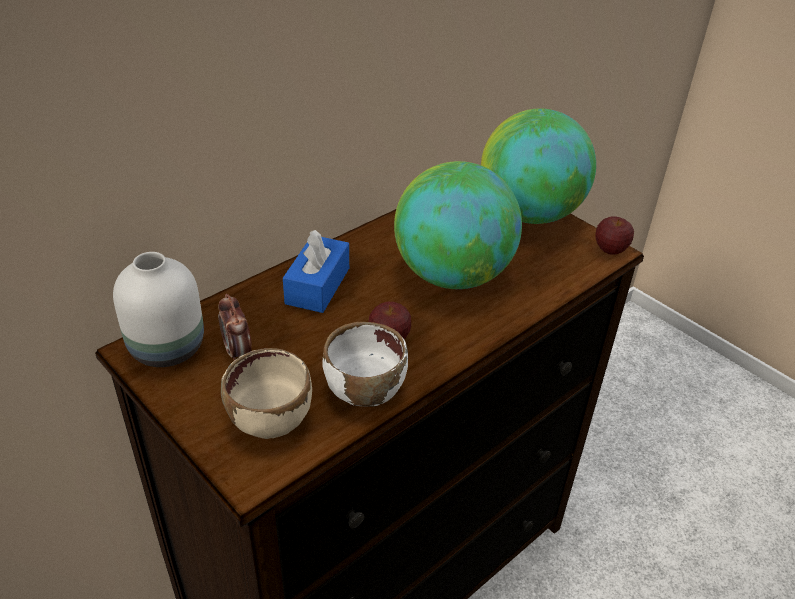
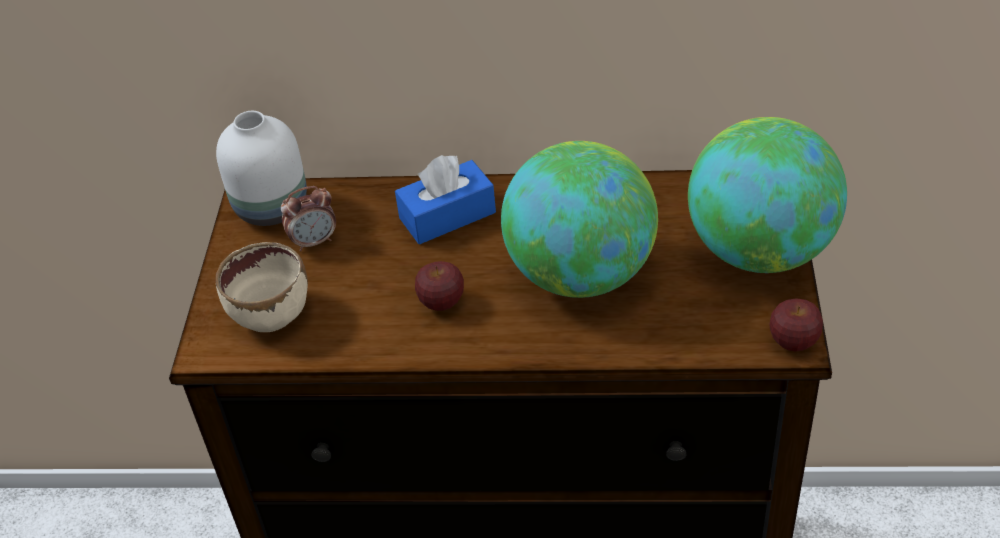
camera: 50 degrees right, 5 degrees up
alarm clock [218,294,251,361] -> alarm clock turned 135 degrees counterclockwise [281,186,336,251]
white bowl [322,322,408,407] -> none

